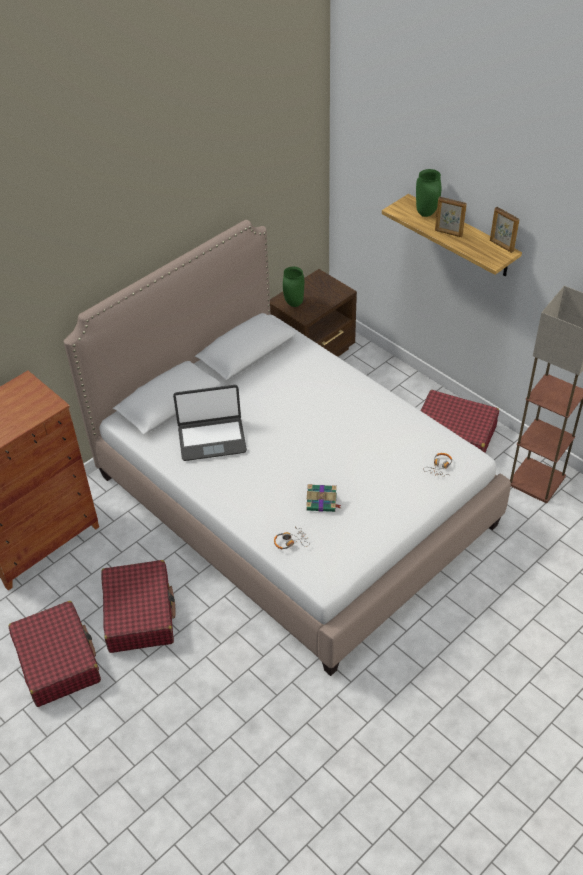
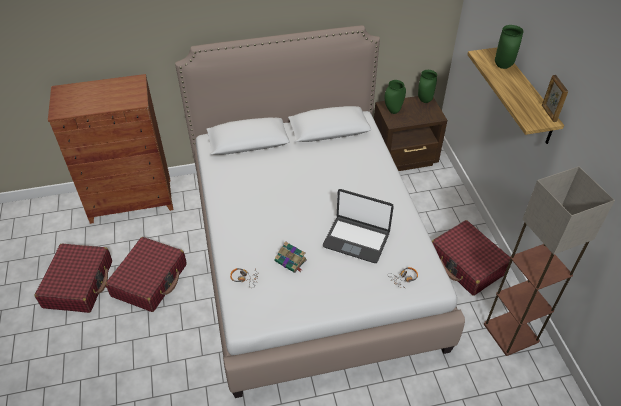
camera: 30 degrees right, 0 degrees up
laptop [173,385,247,461] -> laptop moved to [323,189,394,263]
picture frame [435,197,467,237] -> none
none -> green vase [418,70,437,103]

